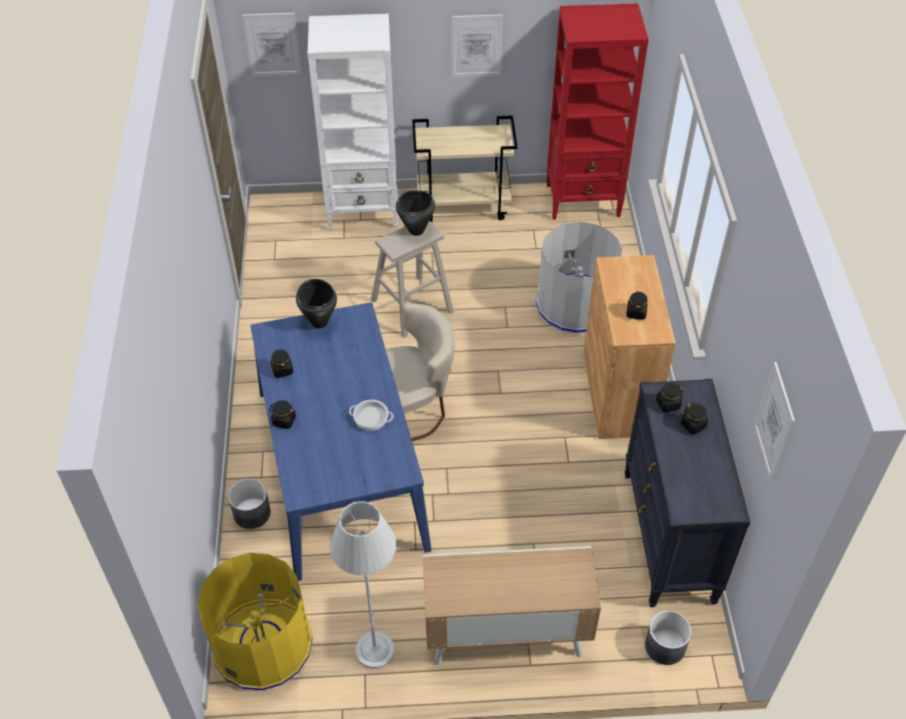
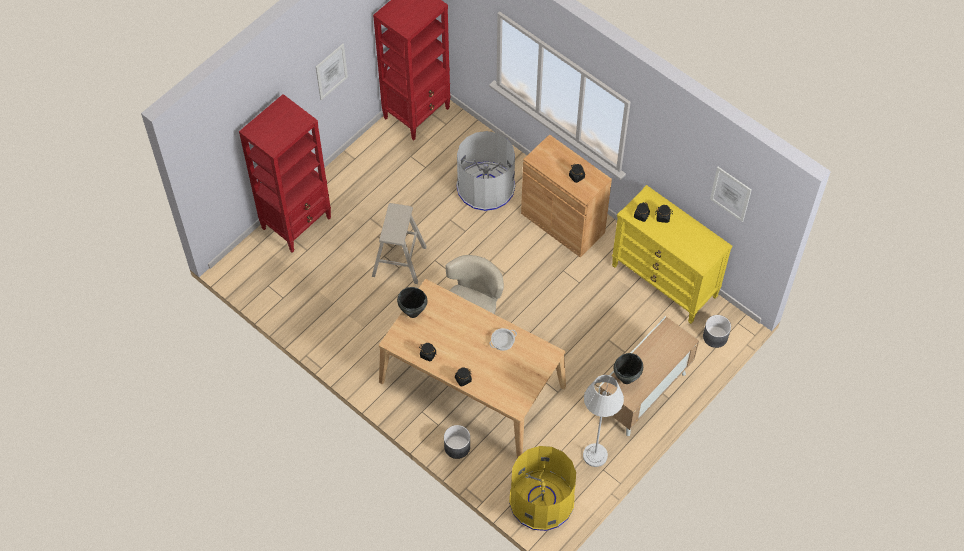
camera: 45 degrees left, 10 degrees up
picture [243,13,302,76] -> none
blue dining table [250,302,431,581] -> beige dining table [379,279,566,458]
white bookcase [308,14,398,231] -> red bookcase [239,94,331,253]
black cooking pot [396,190,435,236] -> black cooking pot moved to [614,353,643,384]
beige cart [412,116,518,222] -> none
black dresser [625,379,750,607] -> yellow dresser [612,185,732,324]

